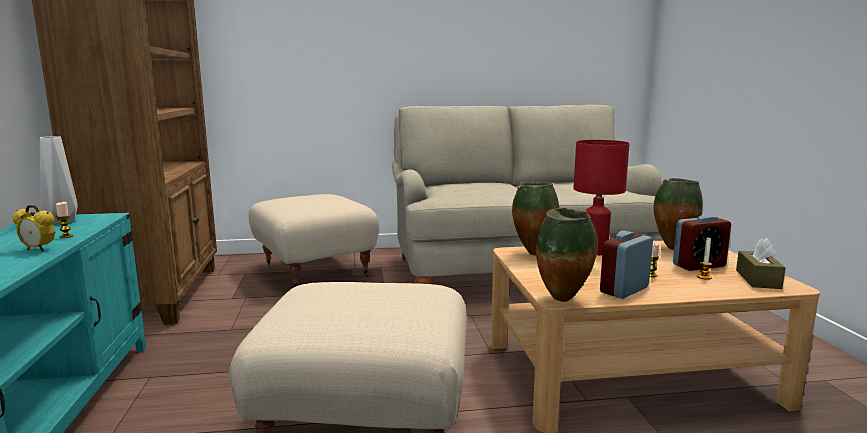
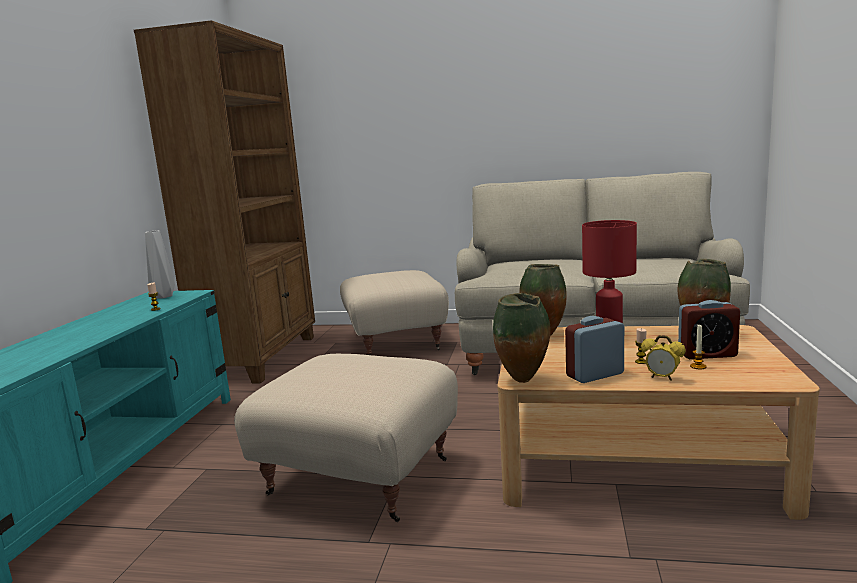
camera: 20 degrees right, 0 degrees up
alarm clock [12,205,55,251] -> alarm clock moved to [641,335,686,381]
brown tissue box [736,238,786,289] -> none

